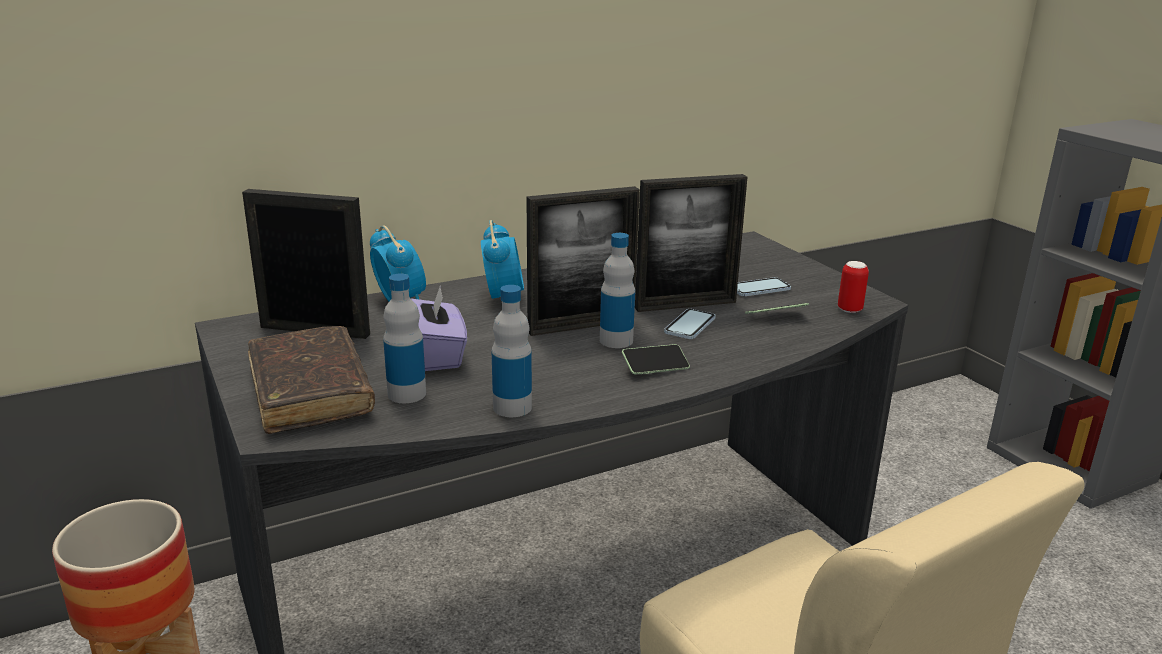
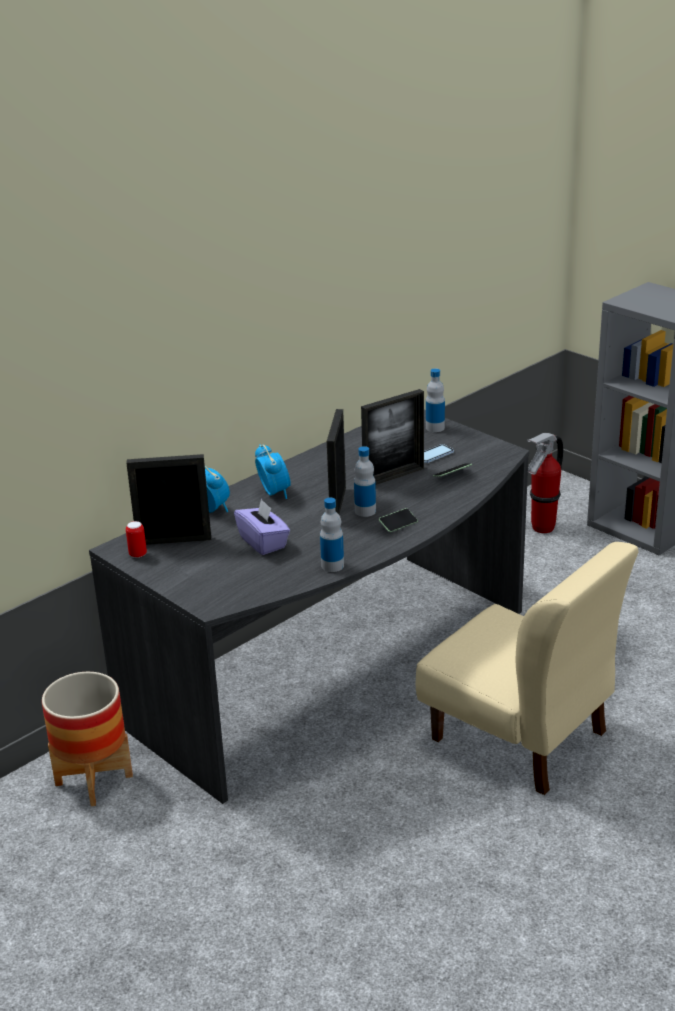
camera: 15 degrees left, 5 degrees up
brown book [248,326,375,434] -> none
bottle [383,274,426,403] -> bottle moved to [426,368,445,432]
picture frame [526,186,640,336] -> picture frame turned 135 degrees clockwise [327,409,346,514]
phone [664,309,716,339] -> none
can [838,261,869,313] -> can moved to [126,521,147,558]
none -> fire extinguisher [527,433,563,533]

